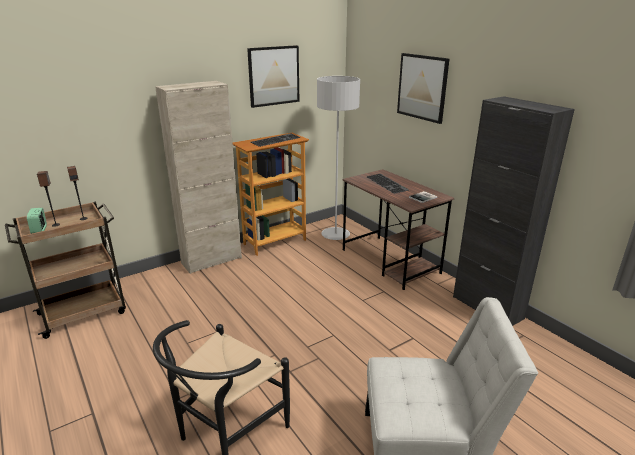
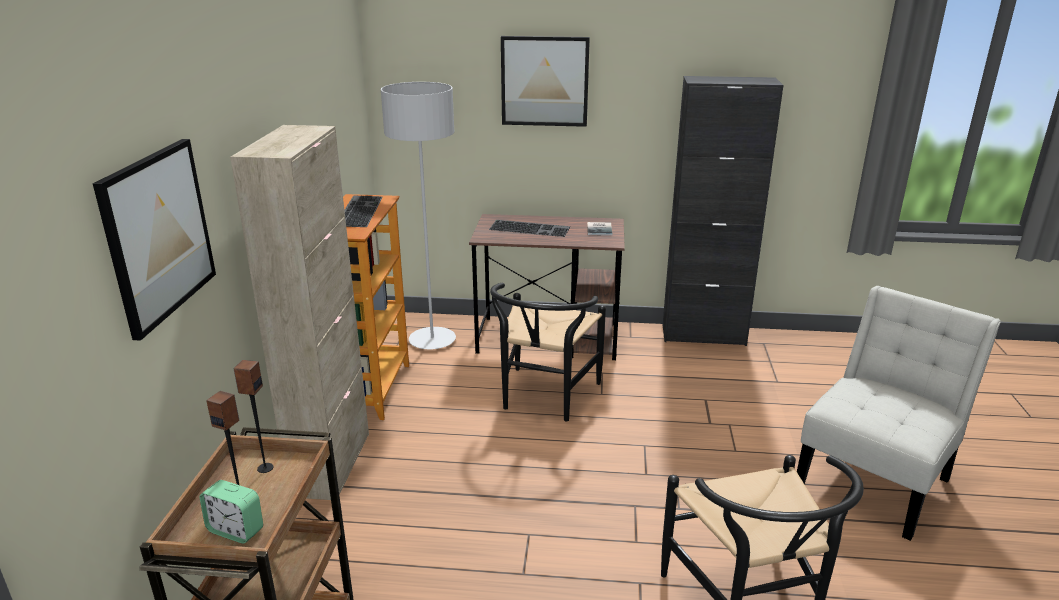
camera: 50 degrees left, 0 degrees up
picture [247,45,300,108] -> picture moved to [93,139,216,341]
none -> black chair [490,283,606,422]

